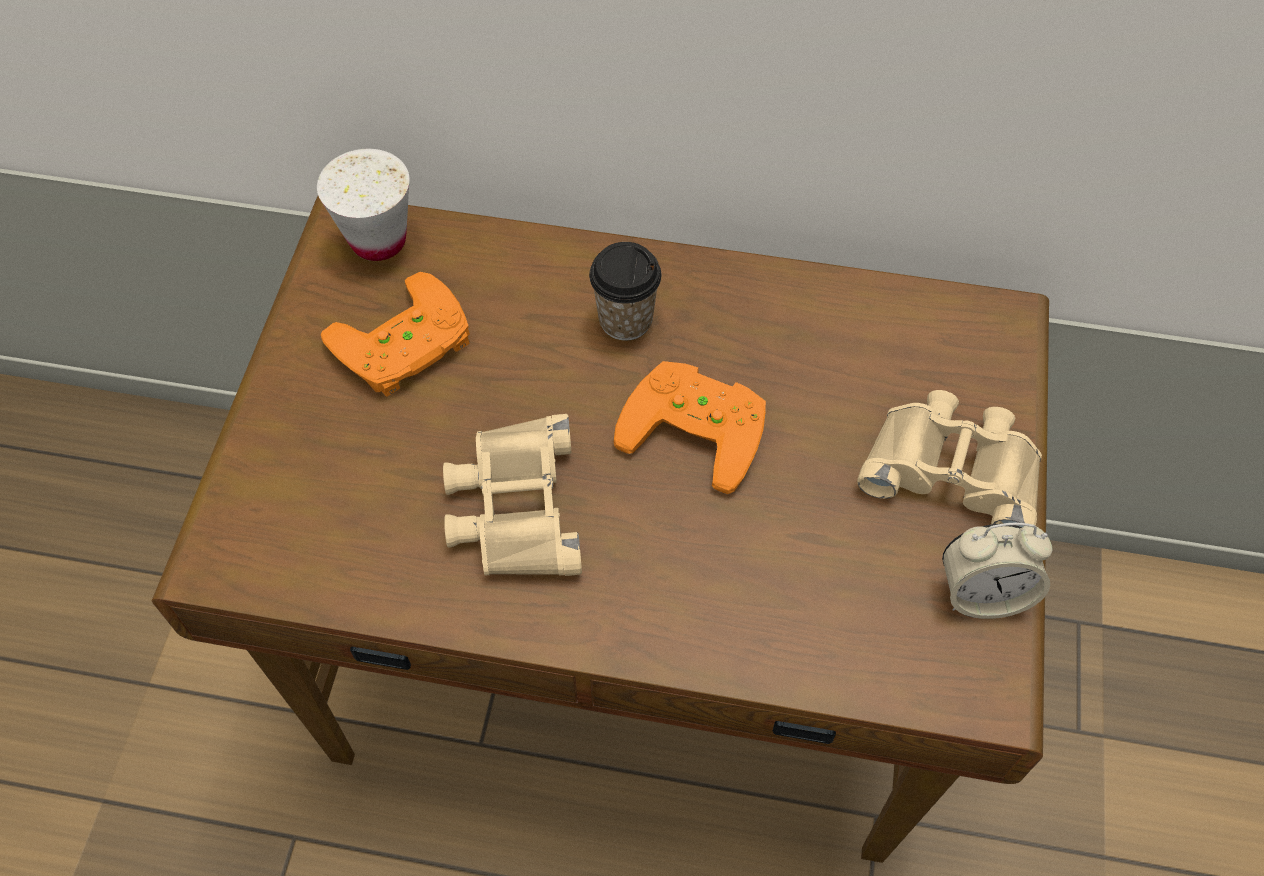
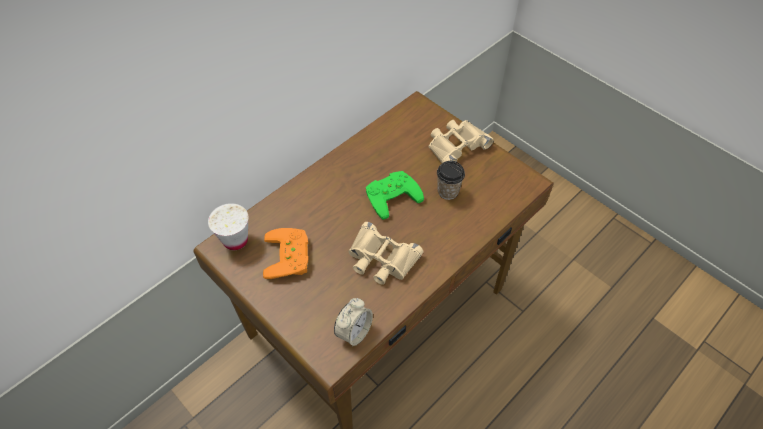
camera: 55 degrees left, 5 degrees down
cup [589,242,661,341] -> cup moved to [437,161,465,200]
orange game controller [614,361,766,494] -> green game controller [366,171,424,220]
alarm clock [942,523,1052,619] -> alarm clock moved to [334,298,373,347]

